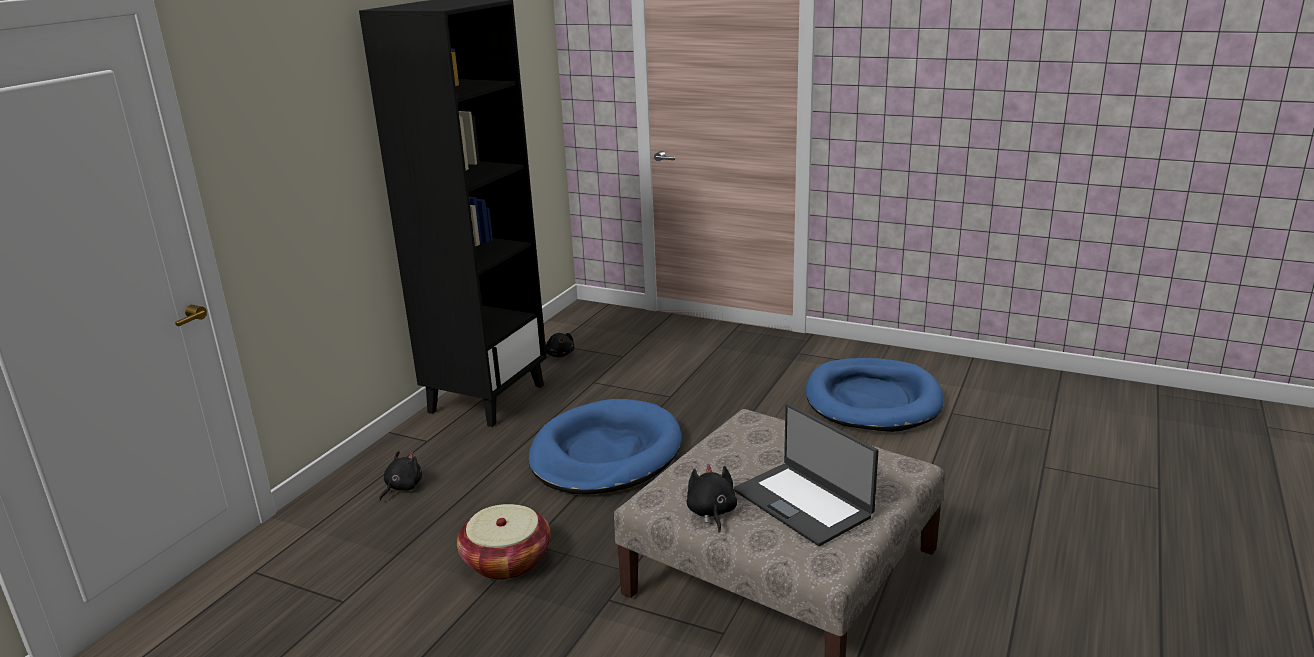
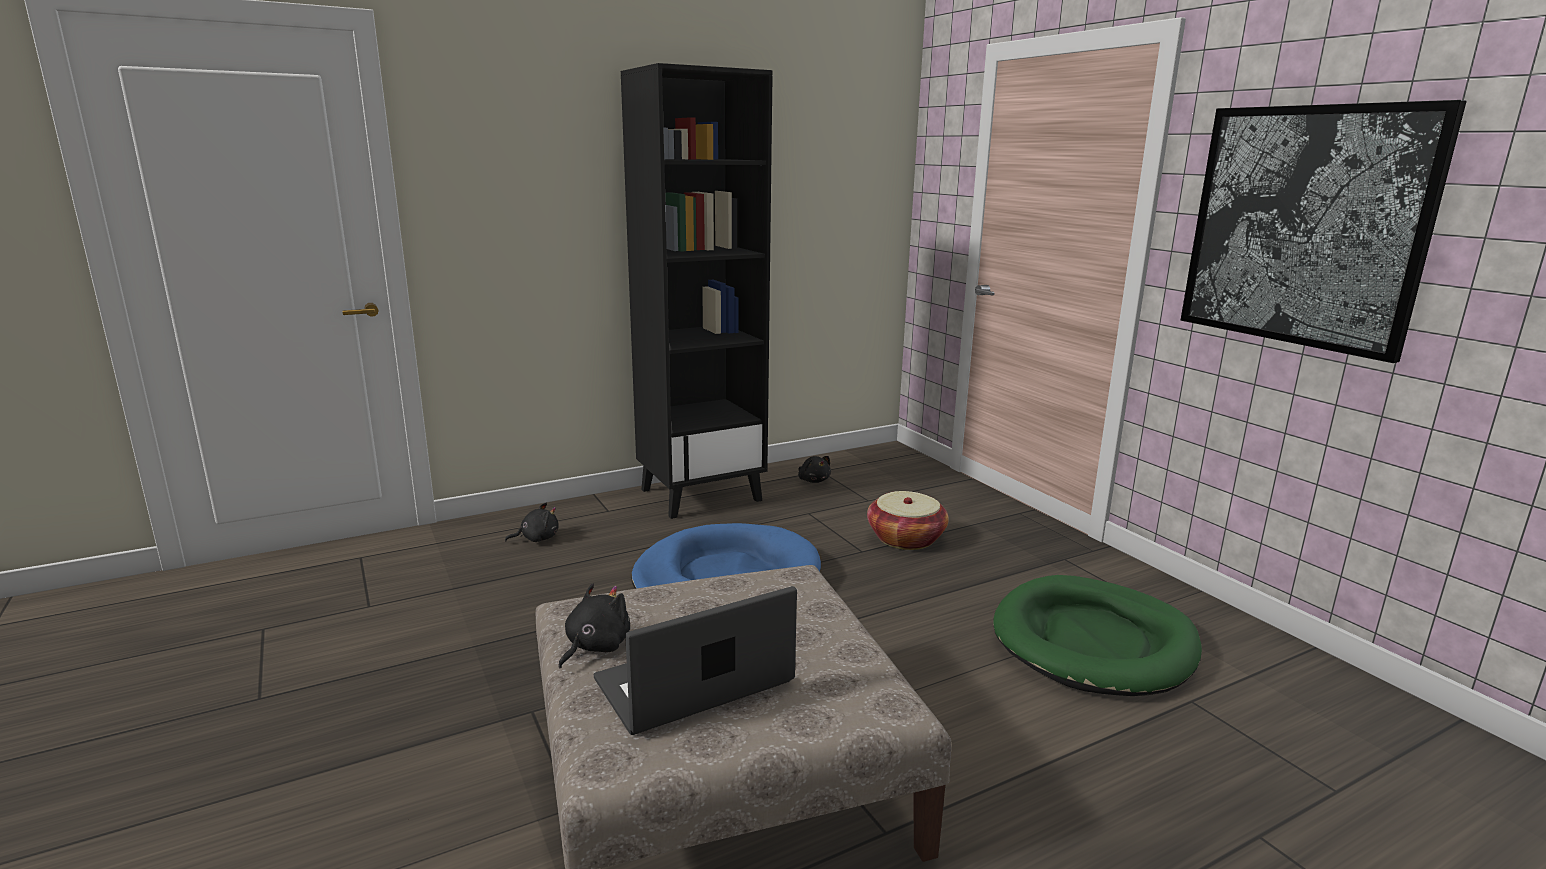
camera: 35 degrees right, 5 degrees down
basket [457,504,551,580] -> basket moved to [867,491,949,550]
black plush toy [546,333,574,357] -> black plush toy turned 45 degrees counterclockwise [798,456,831,483]
laptop [734,403,878,546] -> laptop turned 60 degrees clockwise [594,586,797,735]
blue dog bed [806,358,944,432] -> green dog bed [993,575,1202,696]
none -> picture [1181,100,1467,363]

